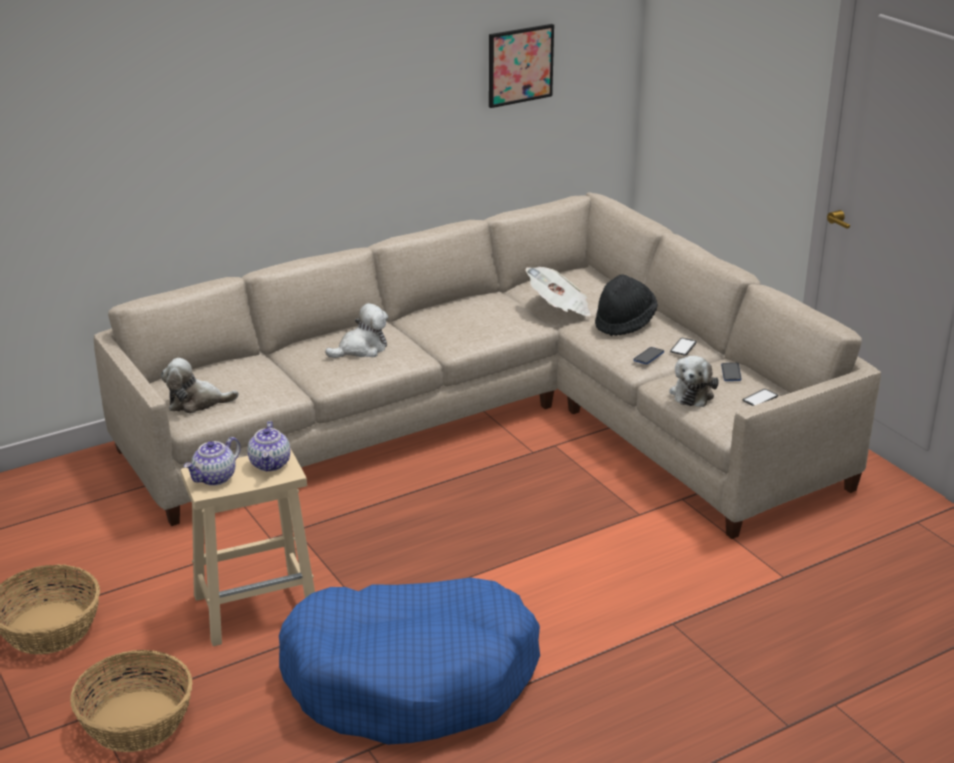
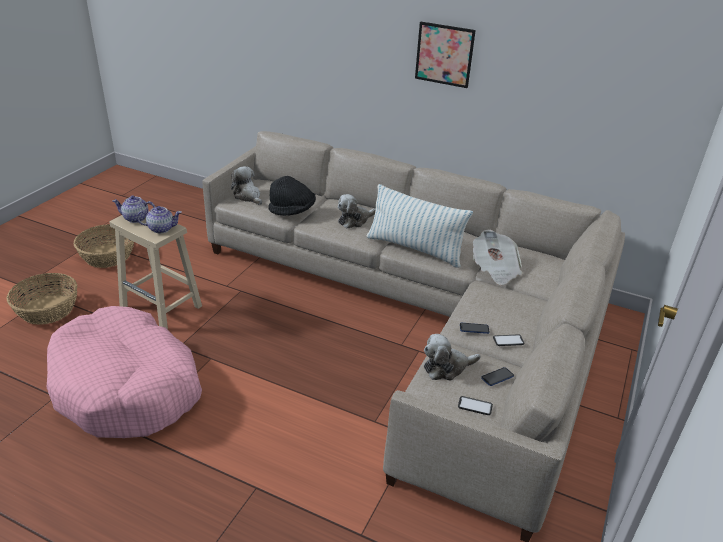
camera: 55 degrees right, 5 degrees up
teapot [248,421,290,472] -> teapot turned 150 degrees counterclockwise [137,206,182,233]
blue dog bed [279,578,540,745] -> pink dog bed [47,306,202,438]
plush toy [325,303,388,358] -> plush toy turned 120 degrees clockwise [338,194,376,228]
picture [489,24,554,108] -> picture moved to [415,22,476,88]
black hat [595,274,658,336] -> black hat moved to [268,176,316,216]
none -> pillow [367,184,473,268]

